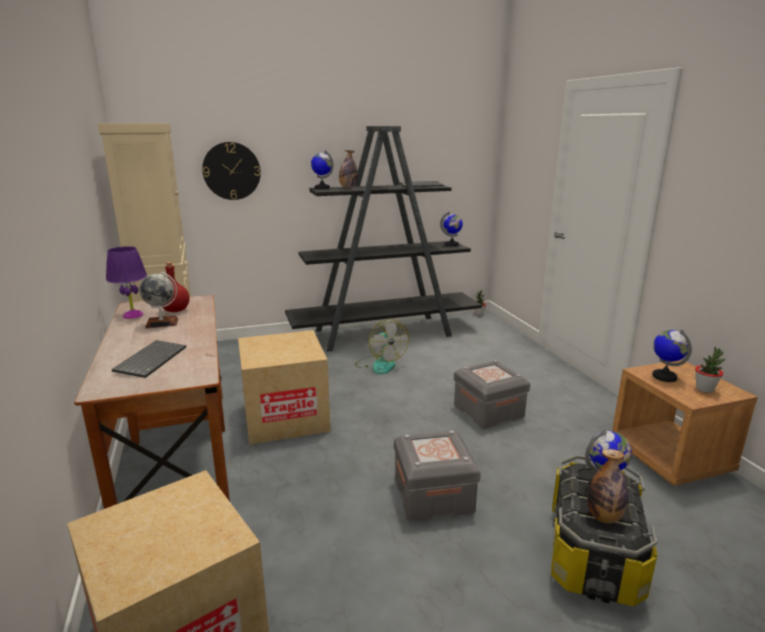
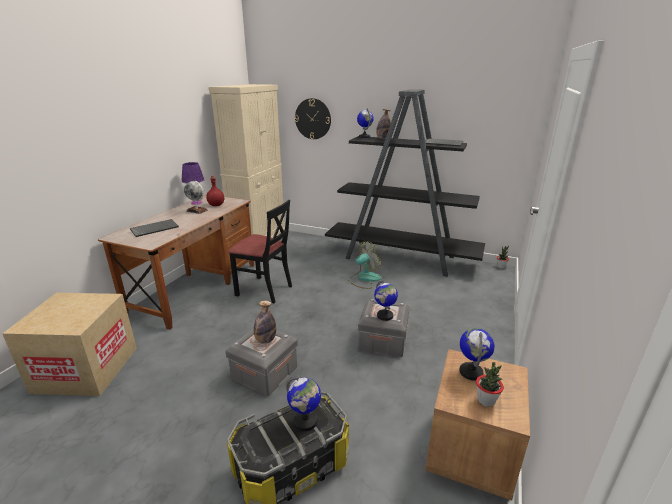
camera: 40 degrees right, 5 degrees up
cardboard box [238,330,330,445] -> black chair [228,200,292,303]
fan [355,319,409,374] -> fan turned 135 degrees counterclockwise [348,241,382,289]
globe [440,212,463,246] -> globe moved to [374,279,398,321]
bottle [587,449,629,523] -> bottle moved to [254,300,276,344]

